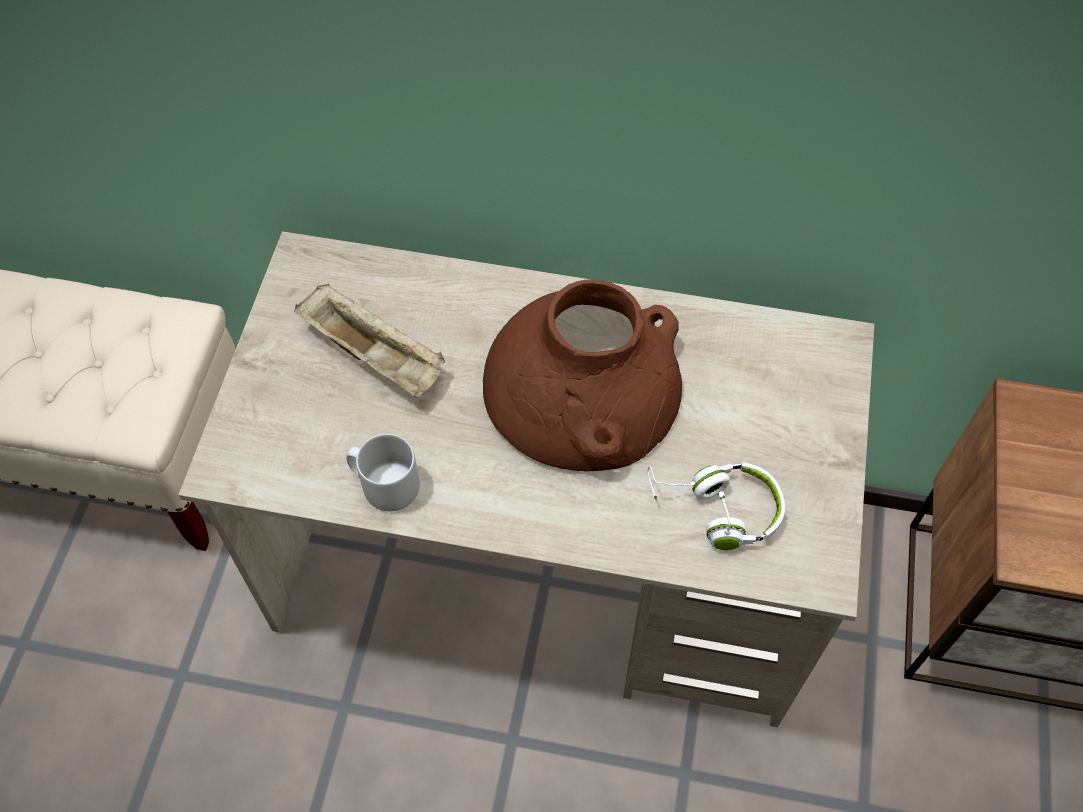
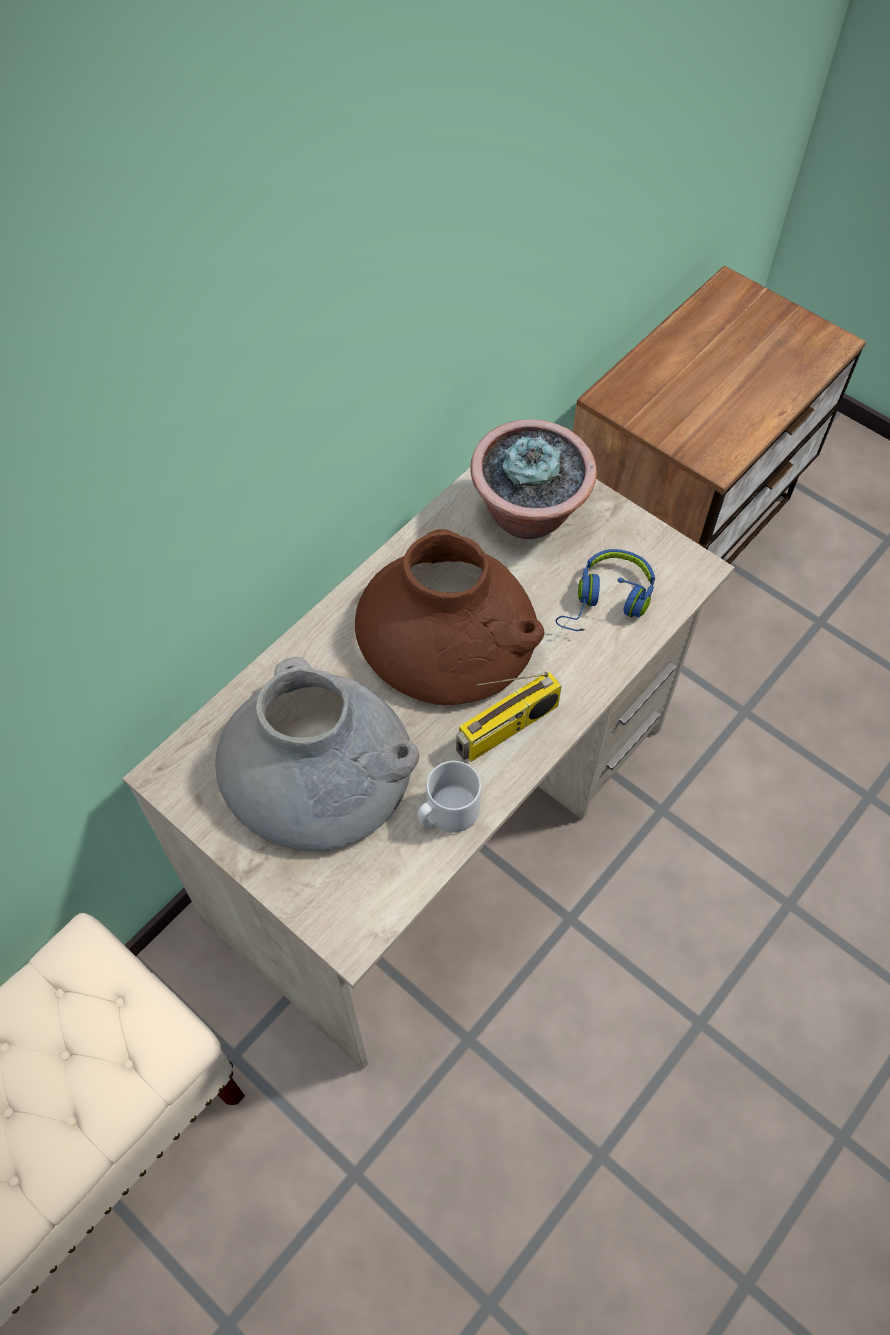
camera: 60 degrees left, 0 degrees up
beige tray [294,284,445,398] -> grey vase [215,657,419,852]
white headphones [648,462,785,550] -> blue headphones [556,549,655,631]
none -> radio [456,671,562,762]
none -> potted plant [470,419,597,539]

